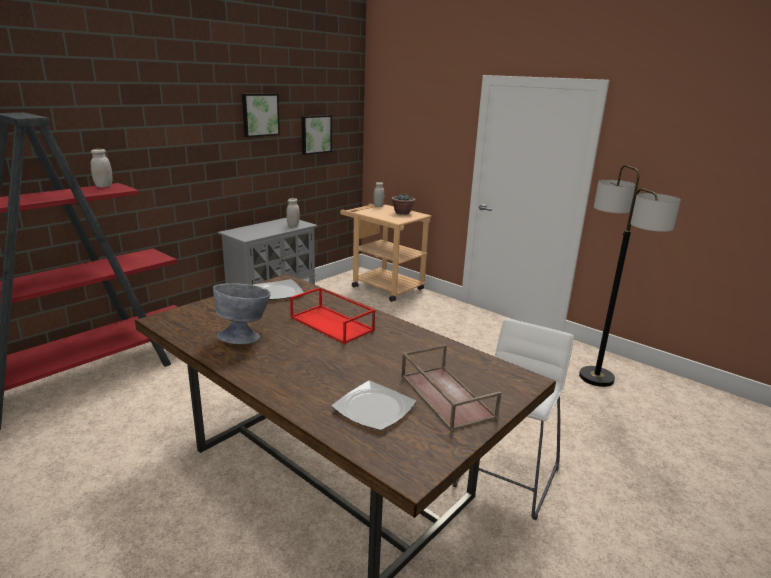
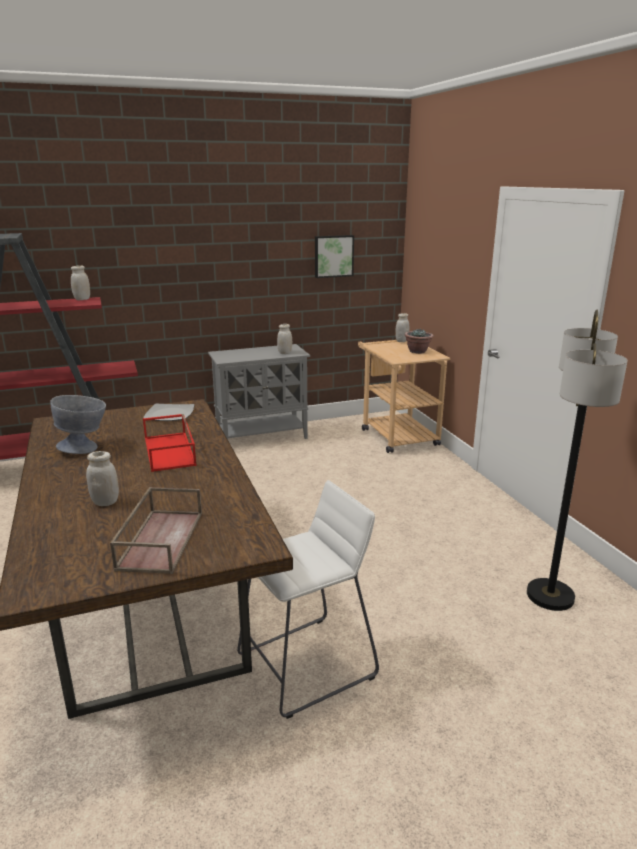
camera: 30 degrees right, 0 degrees up
picture [242,94,280,137] -> none
plate [332,381,416,431] -> none
none -> white jar [86,451,119,506]

